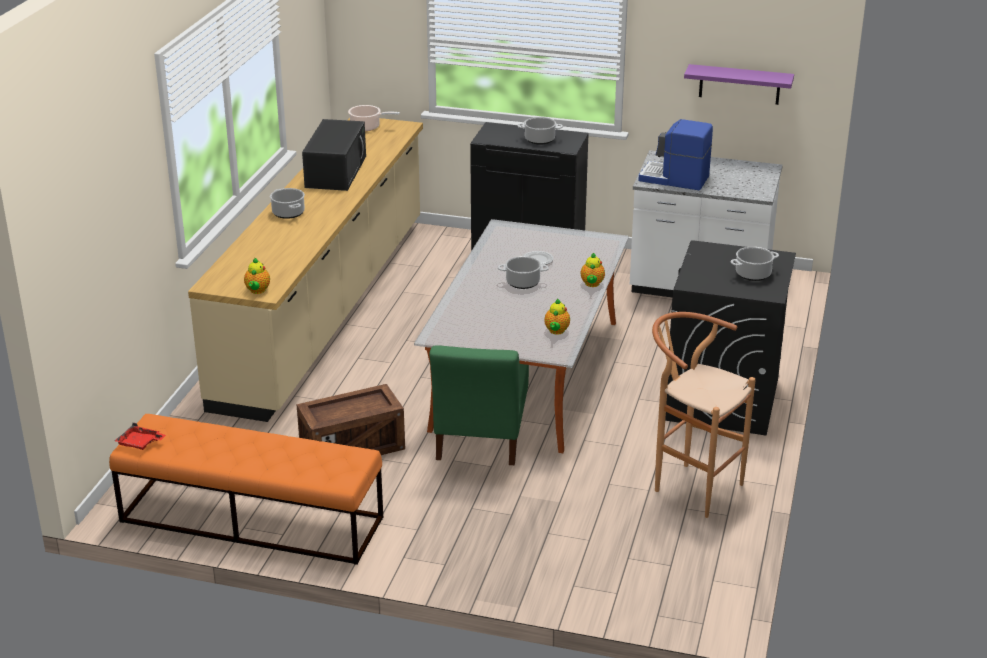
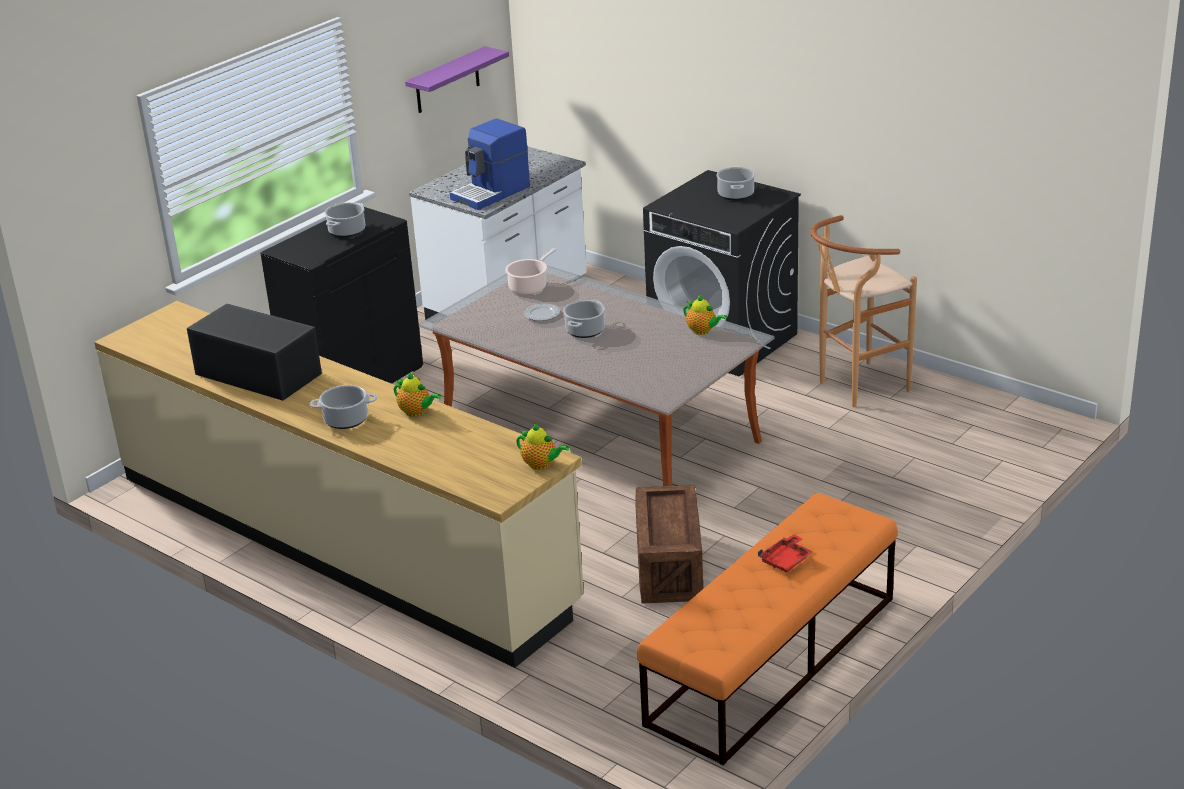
camera: 65 degrees left, 0 degrees up
red tray [115,423,166,450] -> red tray moved to [758,534,813,572]
cooking pot [348,105,400,131] -> cooking pot moved to [505,248,556,295]
green chair [429,345,529,465] -> none
teapot [581,253,605,287] -> teapot moved to [394,372,441,417]

